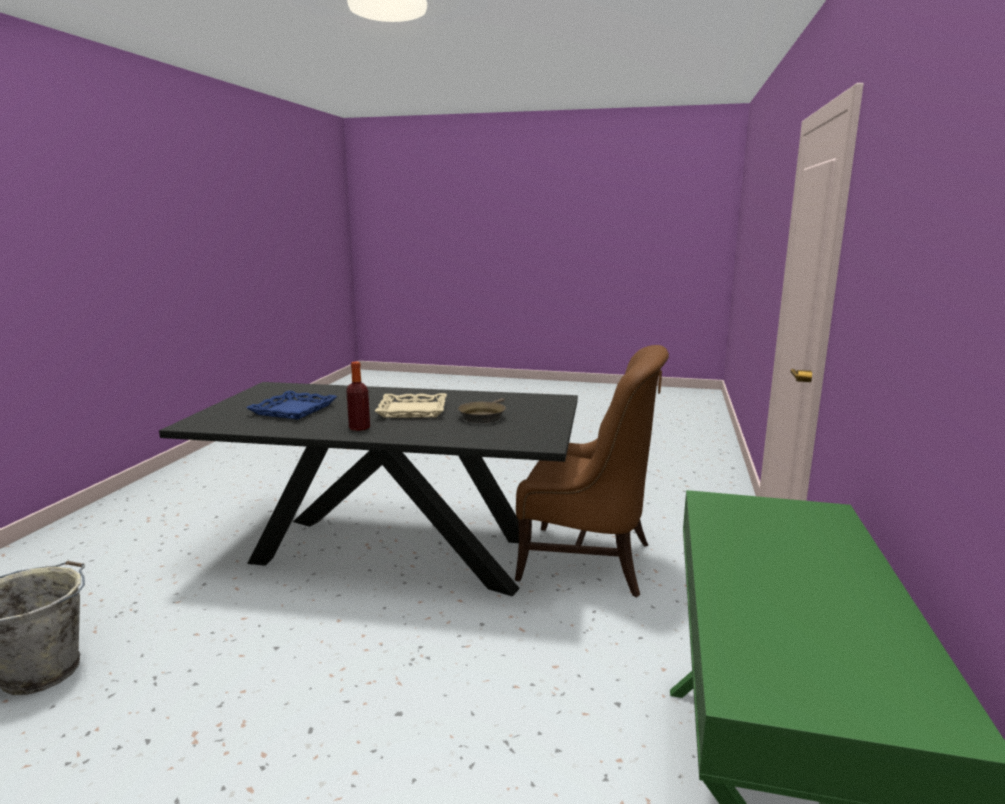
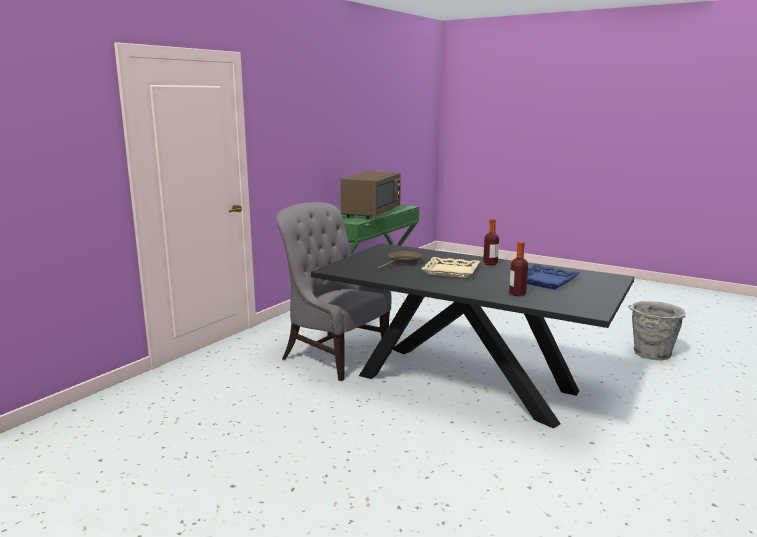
camera: 160 degrees left, 0 degrees up
brown chair [515,345,669,598] -> grey chair [276,202,392,381]
none -> brown microwave [340,171,401,219]
none -> bottle [509,241,528,296]

